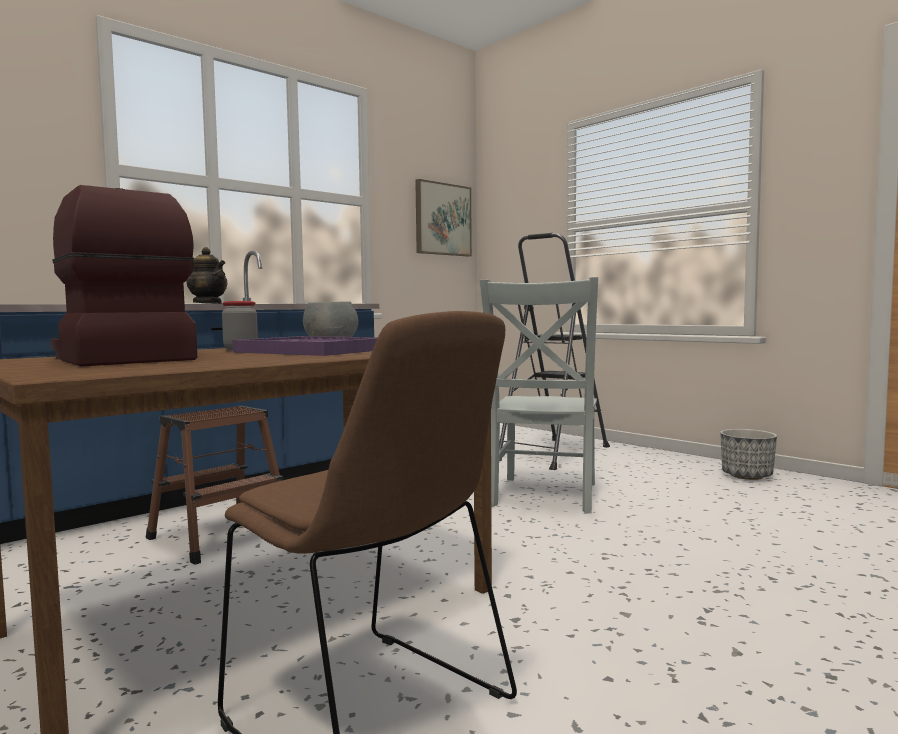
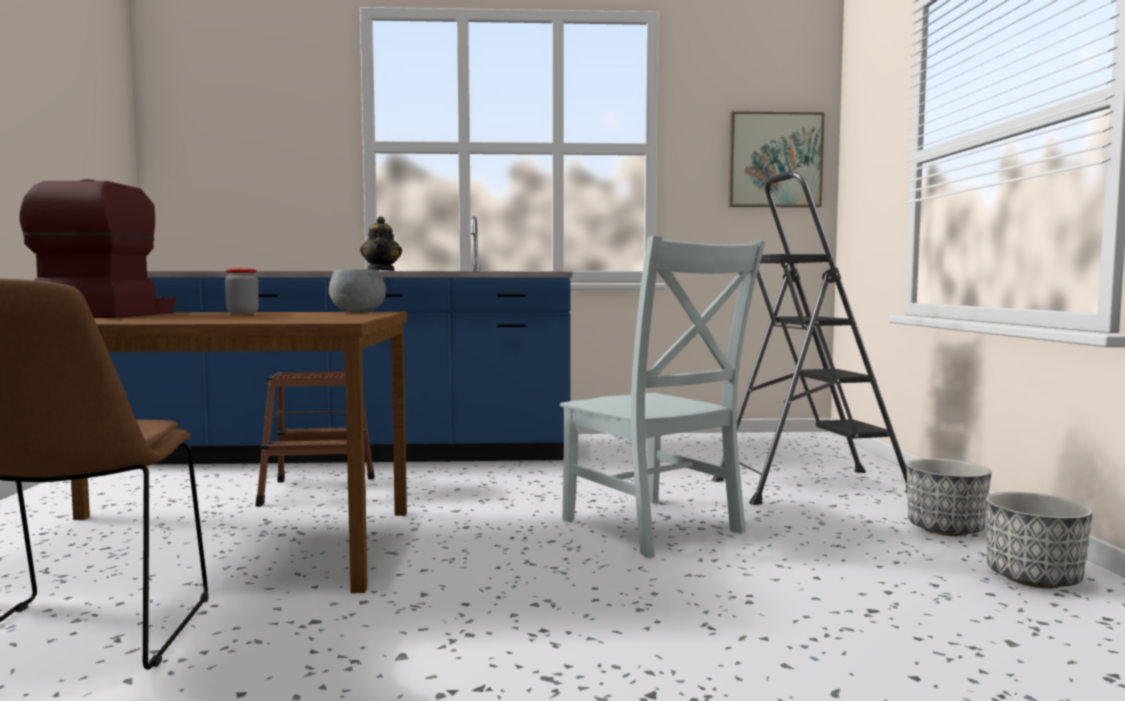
camera: 40 degrees right, 0 degrees up
purple tray [232,336,378,356] -> none
grey chair [480,277,598,513] -> grey chair turned 90 degrees counterclockwise [560,236,766,558]
none -> planter [907,458,992,536]

